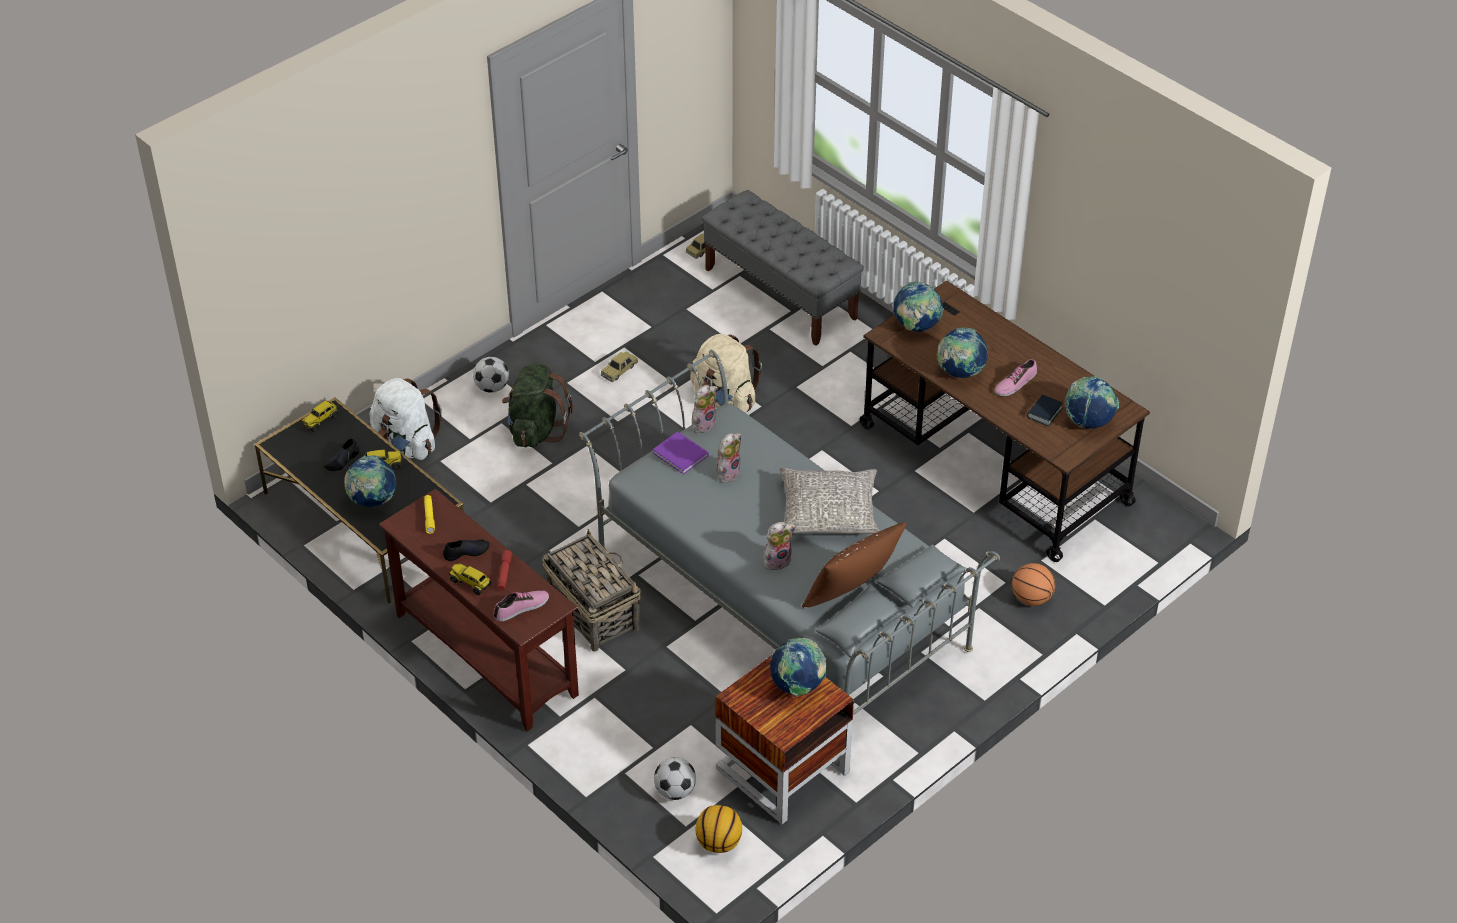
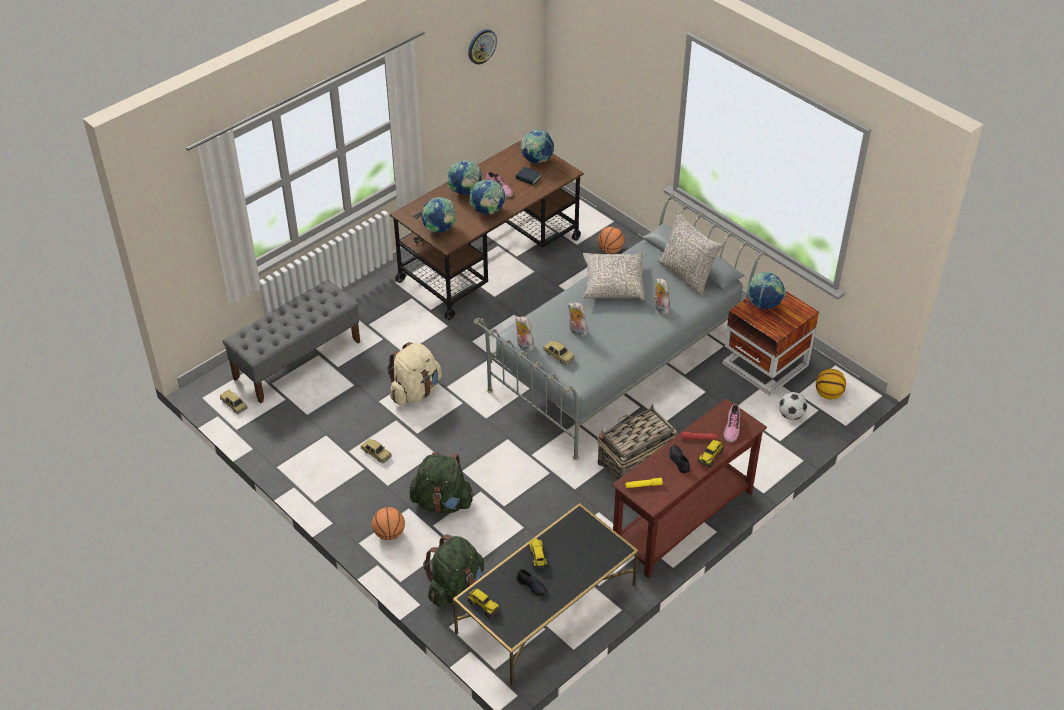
camera: 90 degrees left, 0 degrees up
globe [344,455,396,507] -> globe moved to [447,160,482,195]
white backpack [370,378,442,460] -> green backpack [423,534,484,607]
football [473,357,509,393] -> basketball [372,507,405,540]
shoe [494,590,549,621] -> shoe turned 135 degrees counterclockwise [724,404,740,442]
purple book [653,431,709,474] -> toy car [543,341,575,365]
brown pillow [802,522,906,608] -> grey pillow [658,210,723,297]
none -> wall clock [468,29,497,64]

